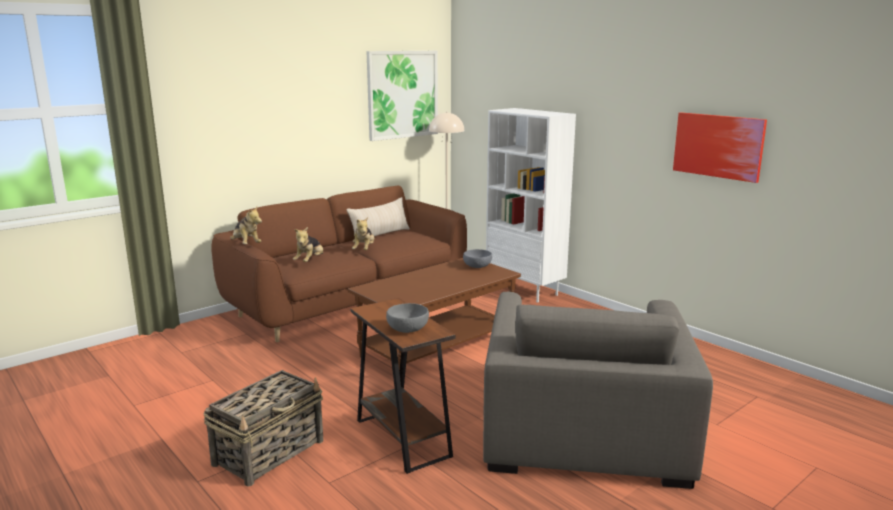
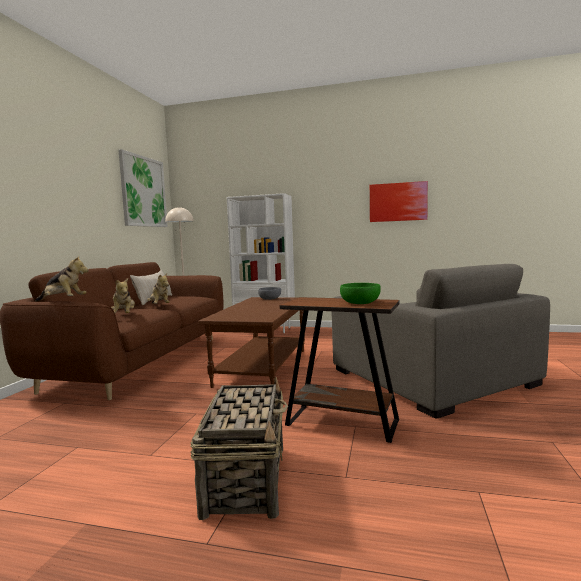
camera: 35 degrees left, 10 degrees down
grey bowl [386,303,429,333] -> green bowl [340,283,381,304]

